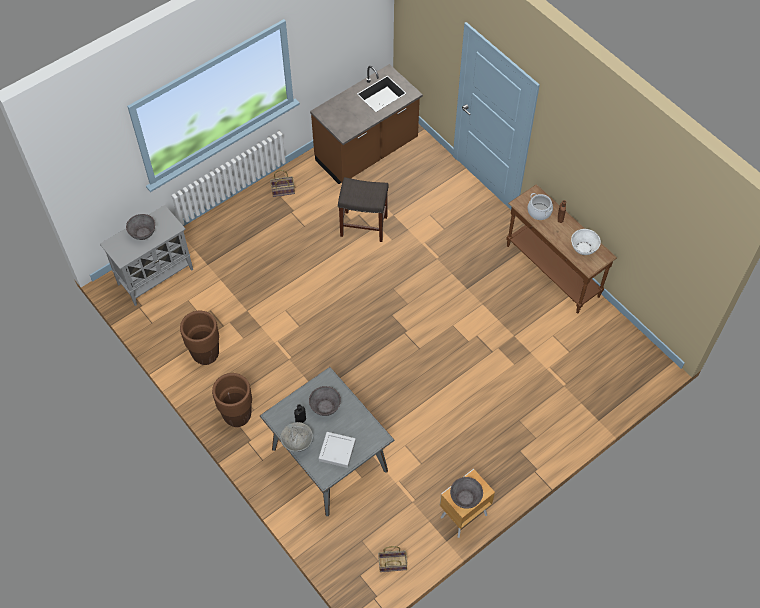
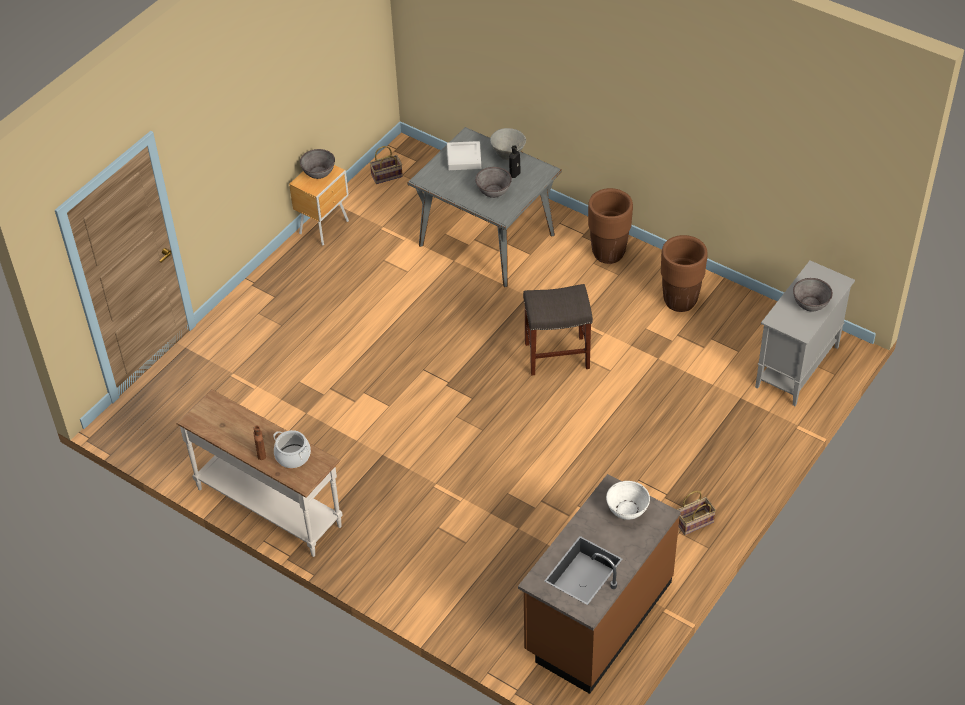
camera: 165 degrees right, 10 degrees down
grey stool [338,177,389,242] -> grey stool moved to [523,284,593,376]
brown console table [506,185,617,313] -> white console table [176,389,342,557]
white bowl [571,229,601,255] -> white bowl moved to [606,481,650,520]

